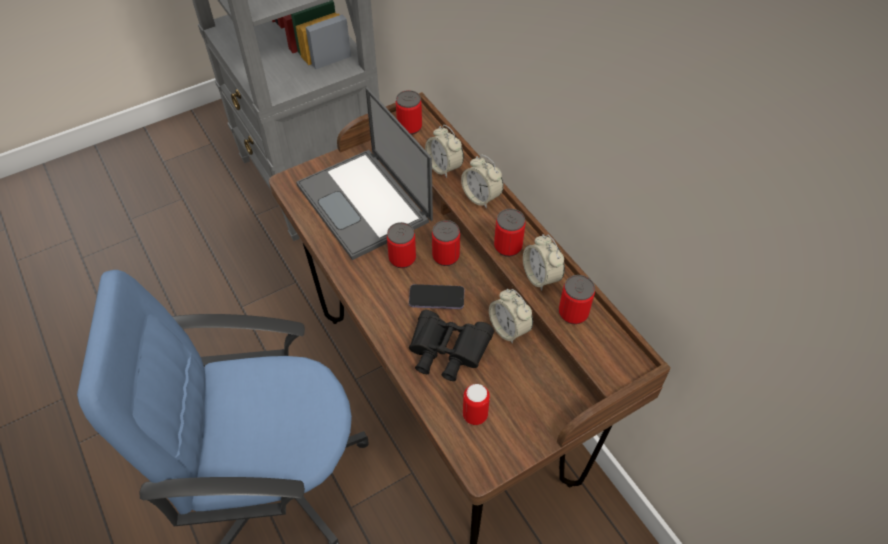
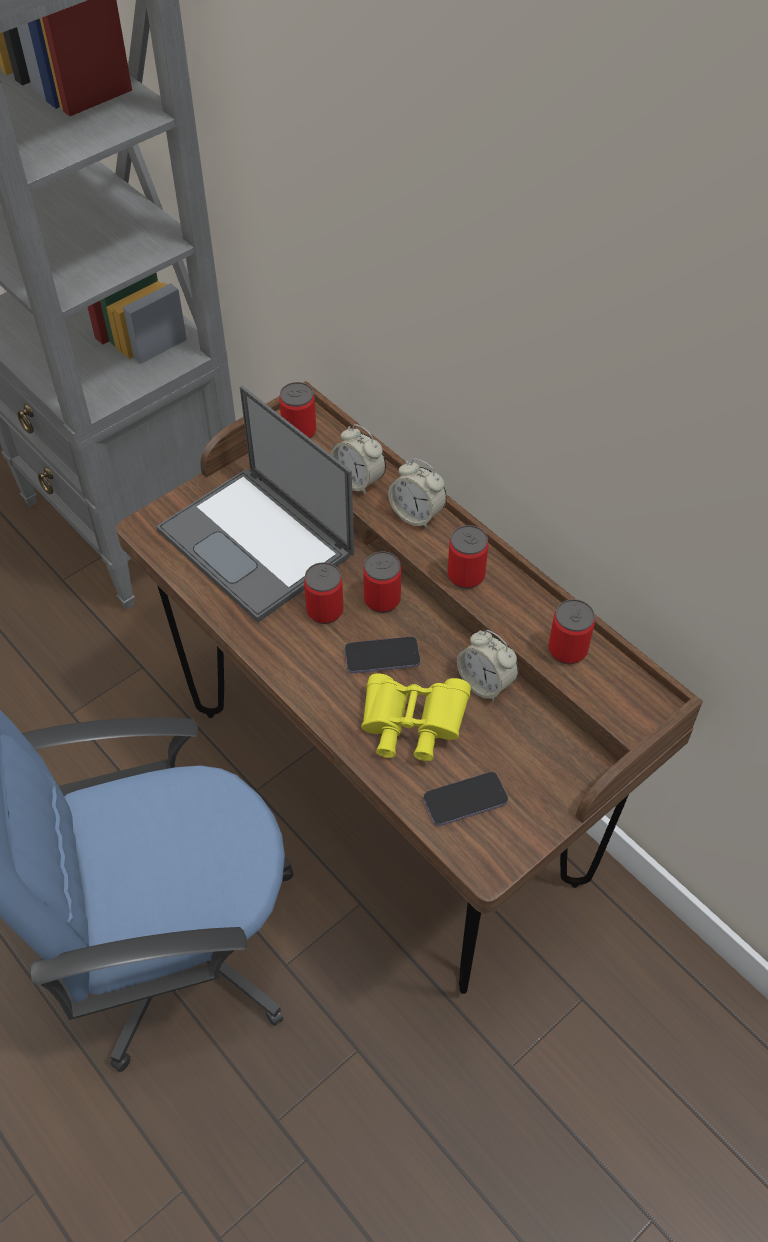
camera: 10 degrees left, 0 degrees up
black binoculars [409,310,494,381] -> yellow binoculars [361,673,471,761]
can [463,384,490,425] -> phone [423,772,508,826]
alarm clock [523,234,565,291] -> none

